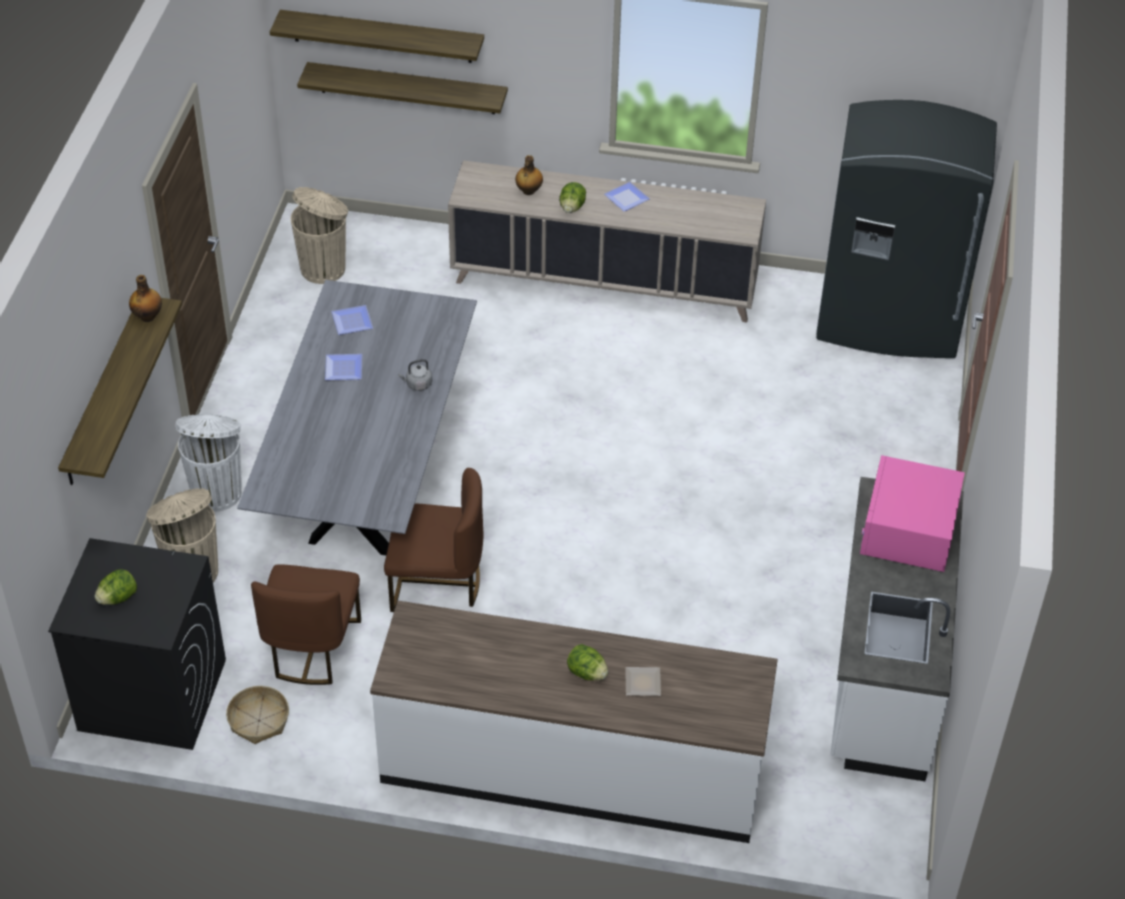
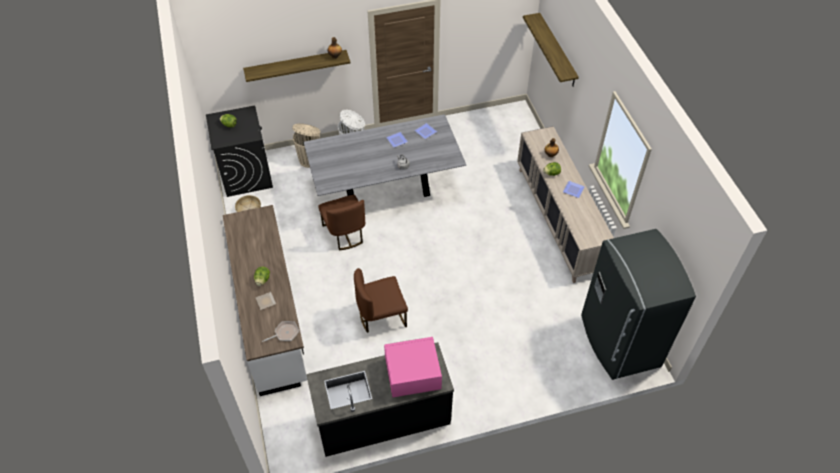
camera: 65 degrees right, 5 degrees up
brown chair [251,564,361,685] -> brown chair moved to [354,268,408,333]
beige trash can [291,187,348,284] -> none
shelf [297,62,508,114] -> none
white counter [830,477,964,781] -> black counter [306,342,454,457]
none -> frying pan [262,321,299,342]

